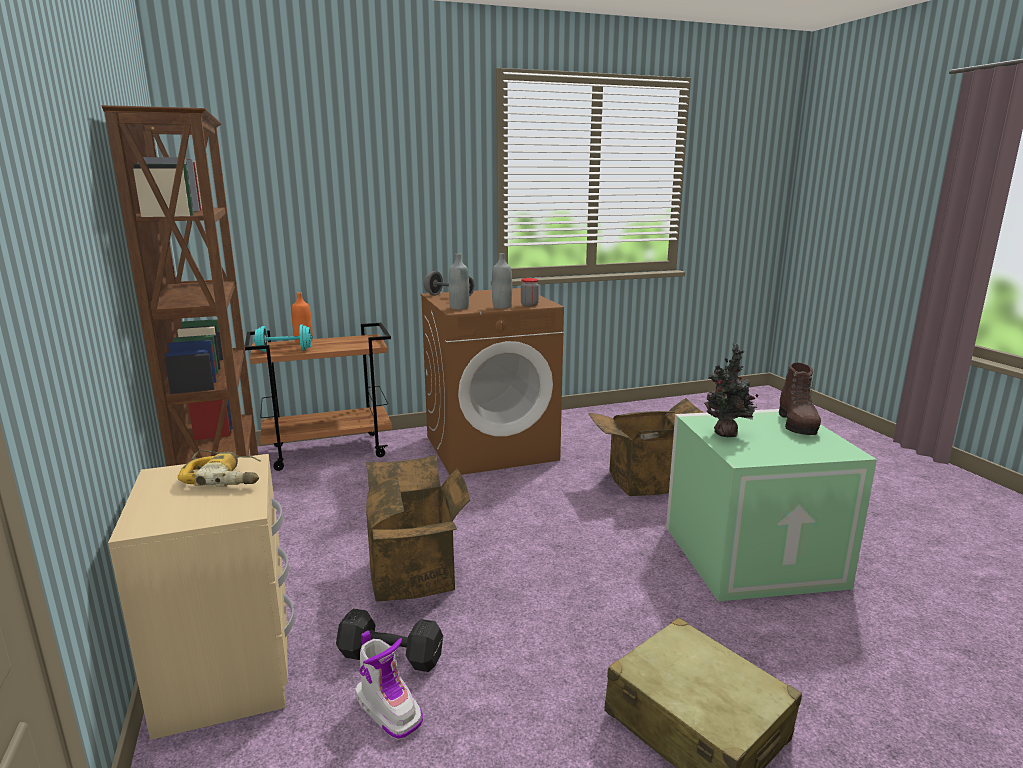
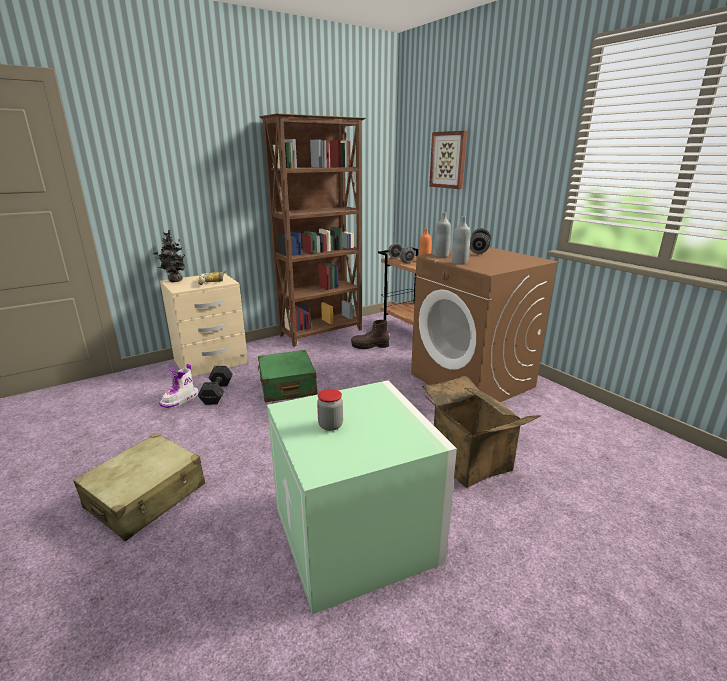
camera: 75 degrees right, 5 degrees up
turquoise dumbbell [254,324,313,352] -> grey dumbbell [388,243,415,263]
cardboard box [366,455,470,602] -> green suitcase [257,350,318,402]
jar [521,278,539,306] -> jar moved to [317,389,343,431]
potted plant [704,343,759,437] -> potted plant moved to [153,229,185,282]
brown boot [779,362,821,435] -> brown boot moved to [351,320,390,349]
none -> picture [429,131,467,189]

